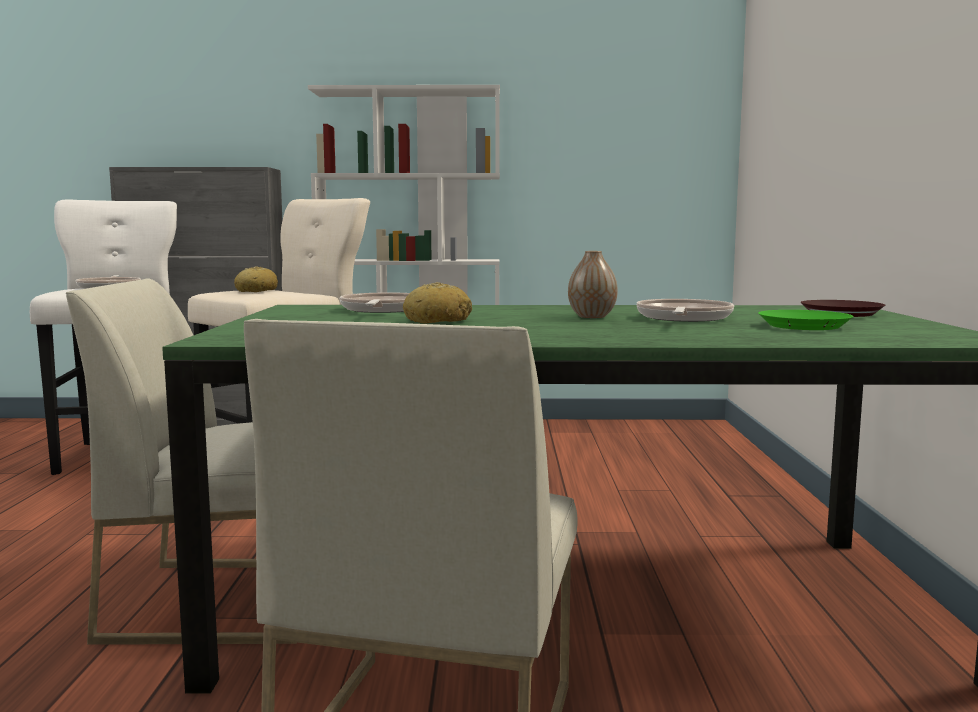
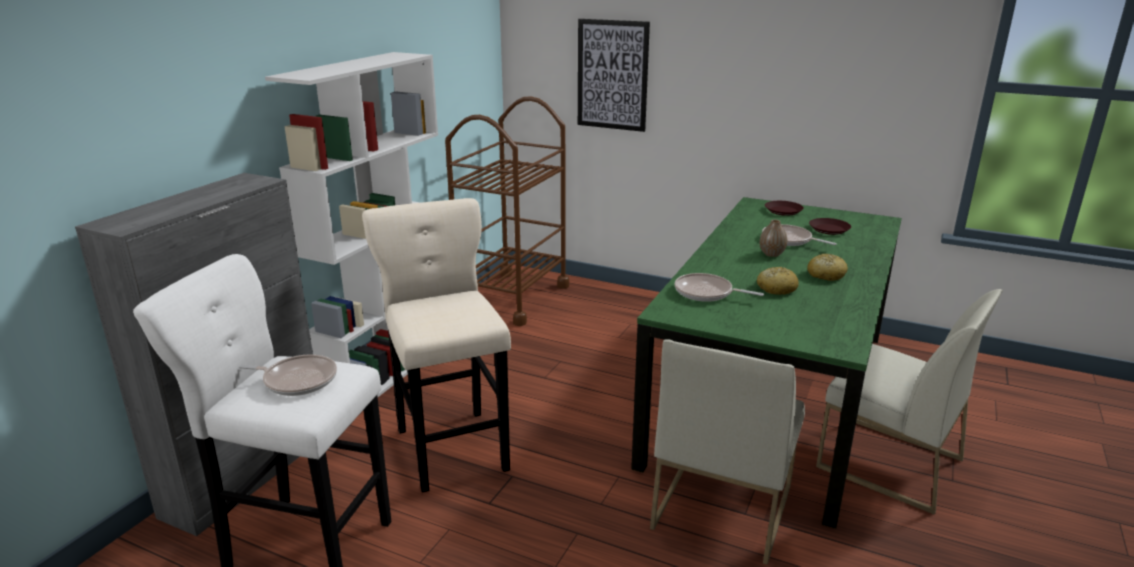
camera: 65 degrees left, 15 degrees up
bread [234,266,278,292] -> bread moved to [807,254,848,281]
green plate [758,310,853,330] -> brown plate [809,218,851,235]
none -> brown cart [445,96,569,326]
none -> picture [578,19,650,132]

